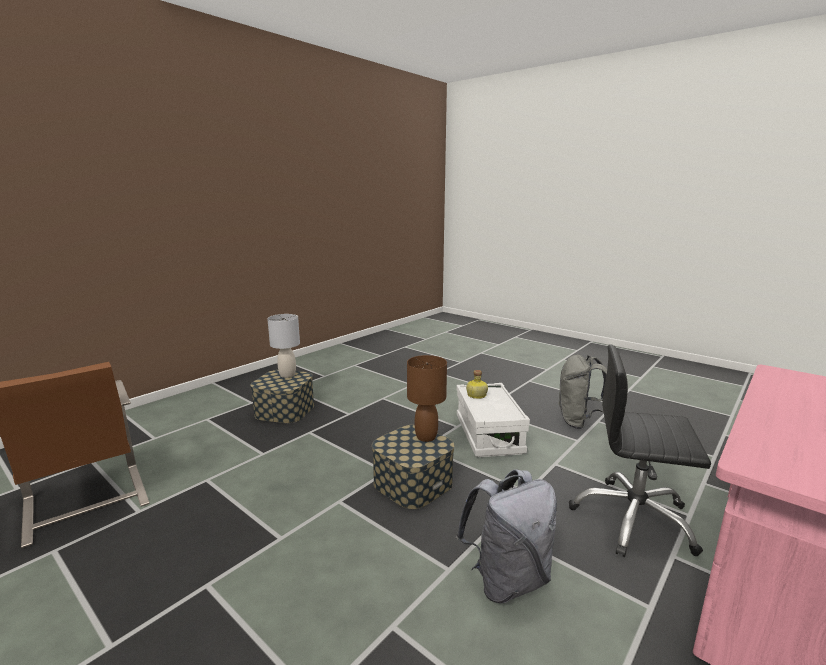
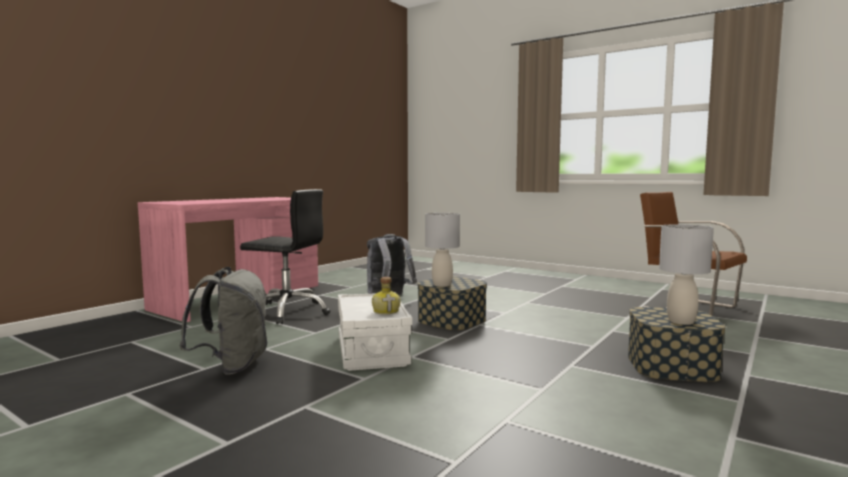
camera: 175 degrees right, 10 degrees down
brown table lamp [407,355,447,442] -> grey table lamp [425,213,460,287]

